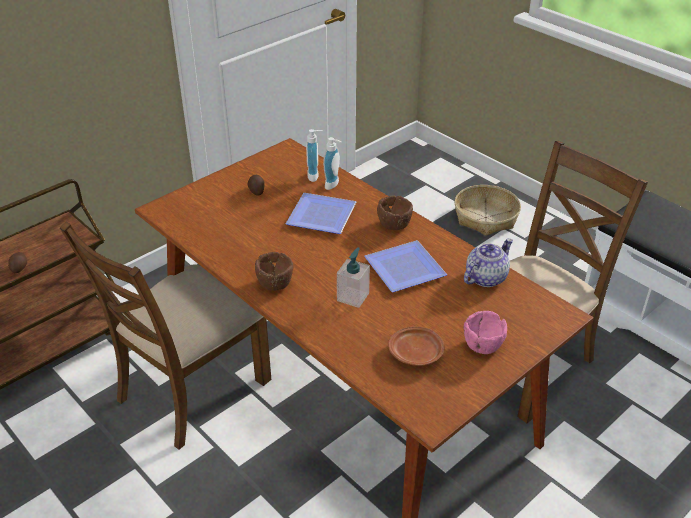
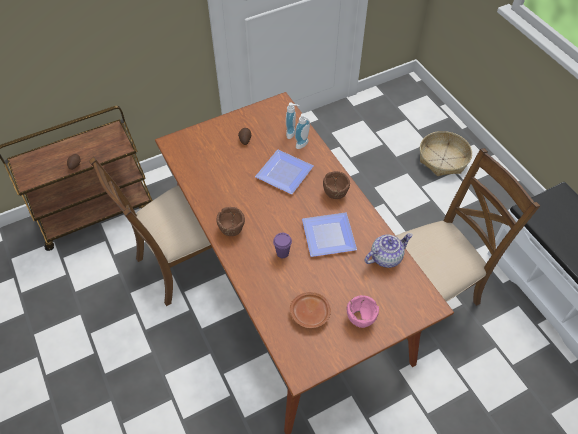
camera: 15 degrees right, 15 degrees up
soap dispenser [337,247,370,308] -> purple cup [273,233,292,258]

